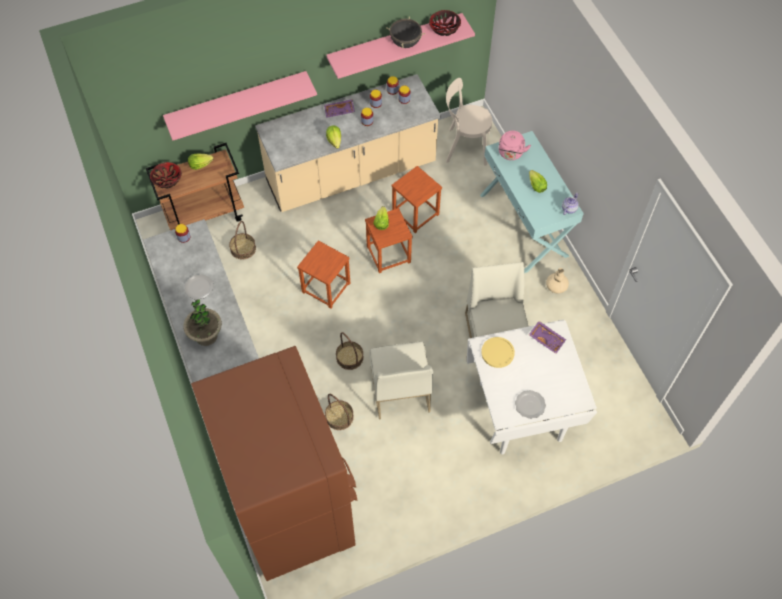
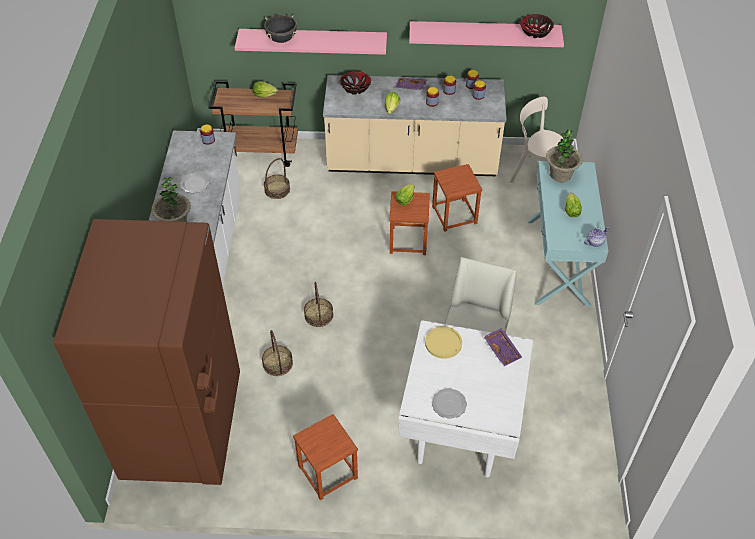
camera: 25 degrees right, 10 degrees down
bowl [150,162,182,188] -> bowl moved to [340,71,371,95]
brown stool [297,240,350,308] -> brown stool moved to [293,414,358,500]
white chair [369,341,433,420] -> none
black cooking pot [386,16,426,48] -> black cooking pot moved to [264,15,297,43]
pink kettle [498,131,531,160] -> potted plant [546,129,583,182]
beige vase [546,268,569,293] -> none

